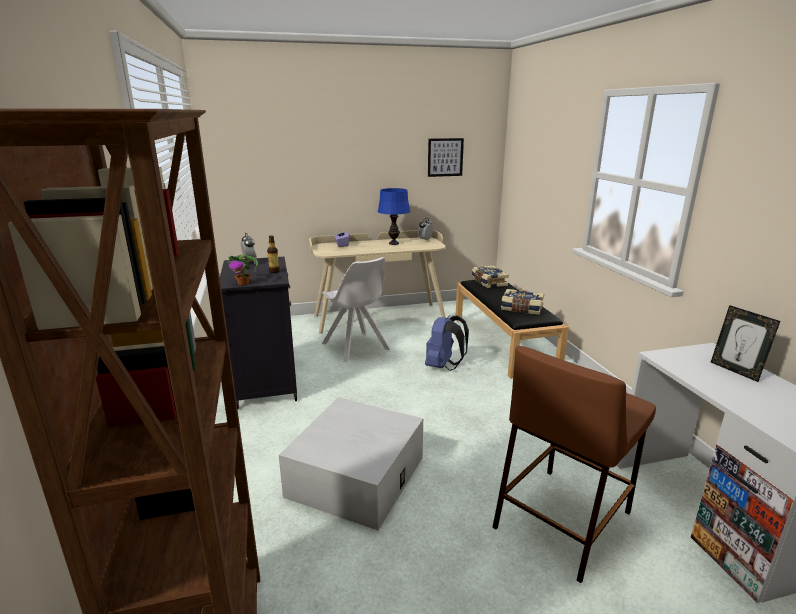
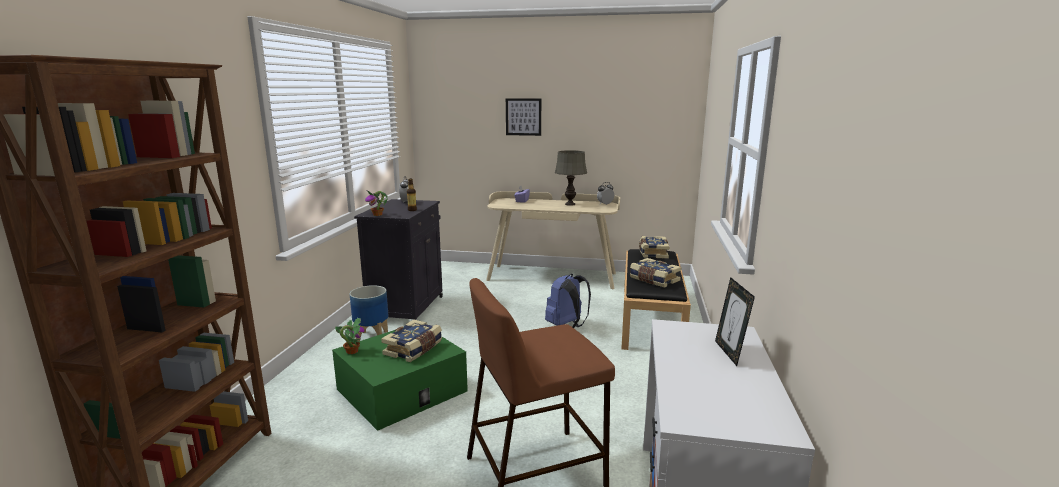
camera: 25 degrees right, 5 degrees down
white storage box [279,398,423,530] -> green storage box [332,330,468,431]
white chair [322,257,390,362] -> none
blue table lamp [378,188,410,245] -> grey table lamp [555,150,587,206]
picture [428,138,464,177] -> picture moved to [506,98,541,136]
none -> potted plant [335,318,365,354]
none -> planter [350,285,389,341]
none -> book [381,320,442,362]

